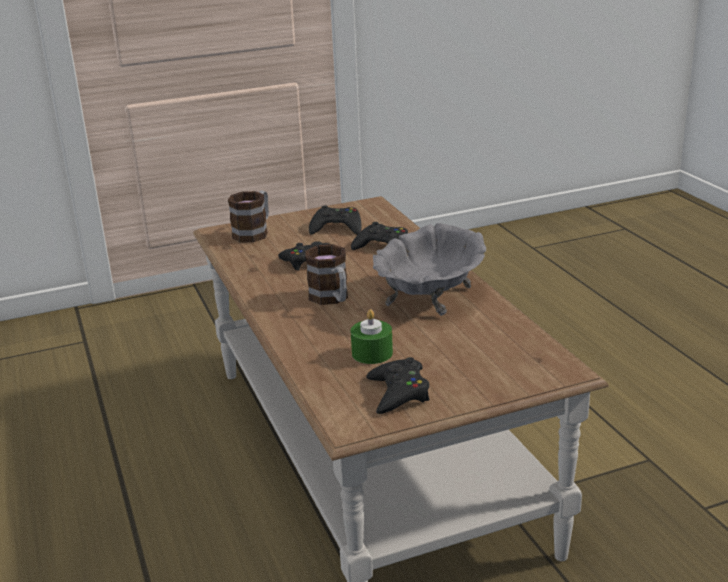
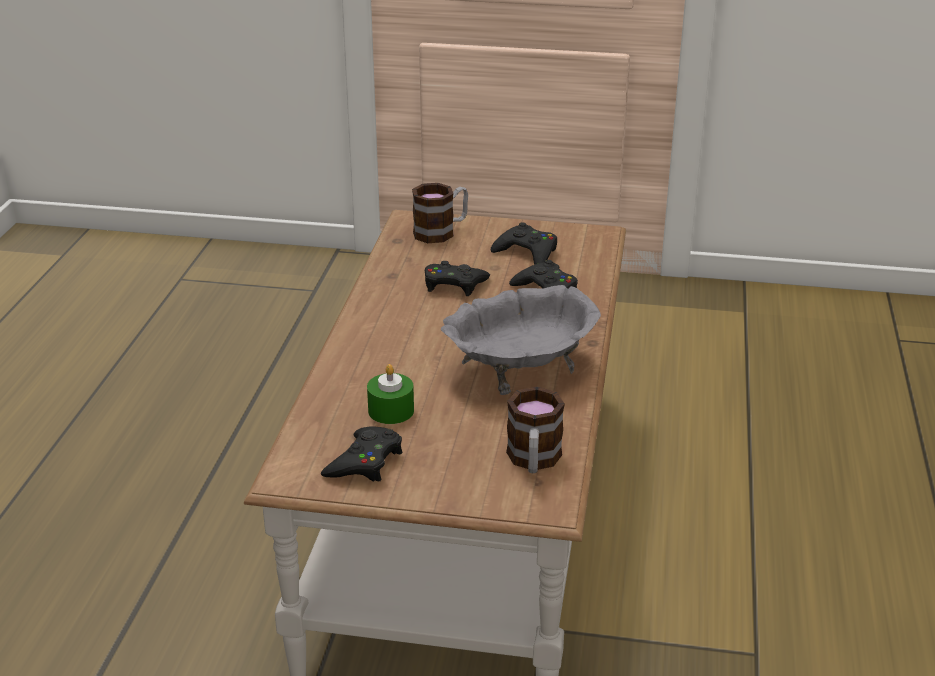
camera: 30 degrees right, 5 degrees up
mug [305,244,348,305] -> mug moved to [506,387,565,473]

